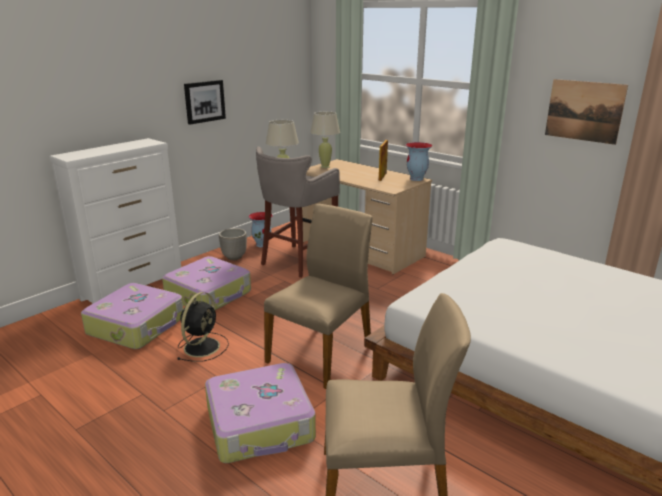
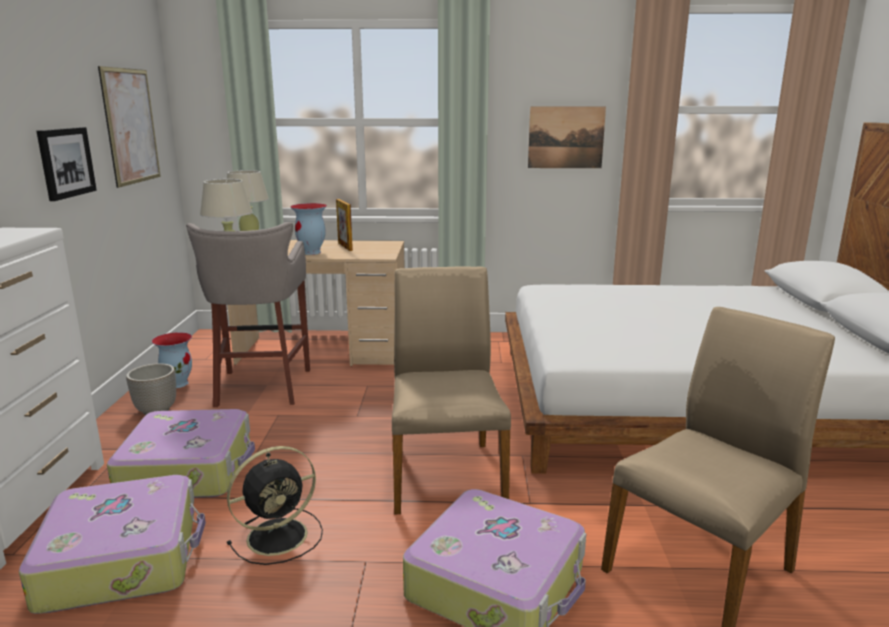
camera: 40 degrees left, 5 degrees down
black fan [177,292,229,362] -> black fan turned 75 degrees clockwise [227,446,323,565]
vase [406,142,432,181] -> vase moved to [290,203,327,255]
none -> picture [98,66,161,188]

